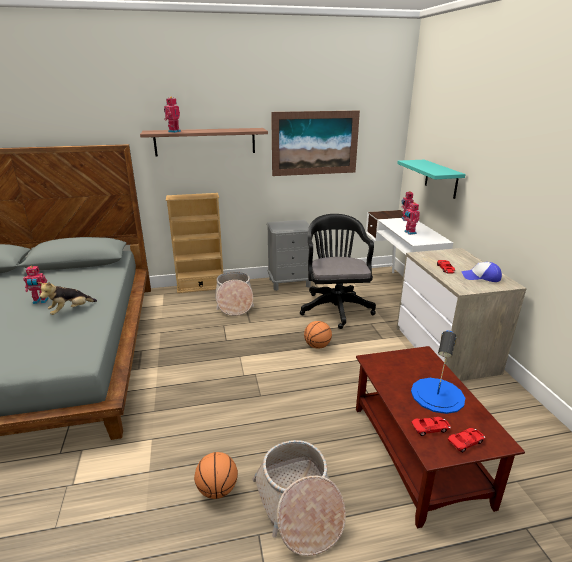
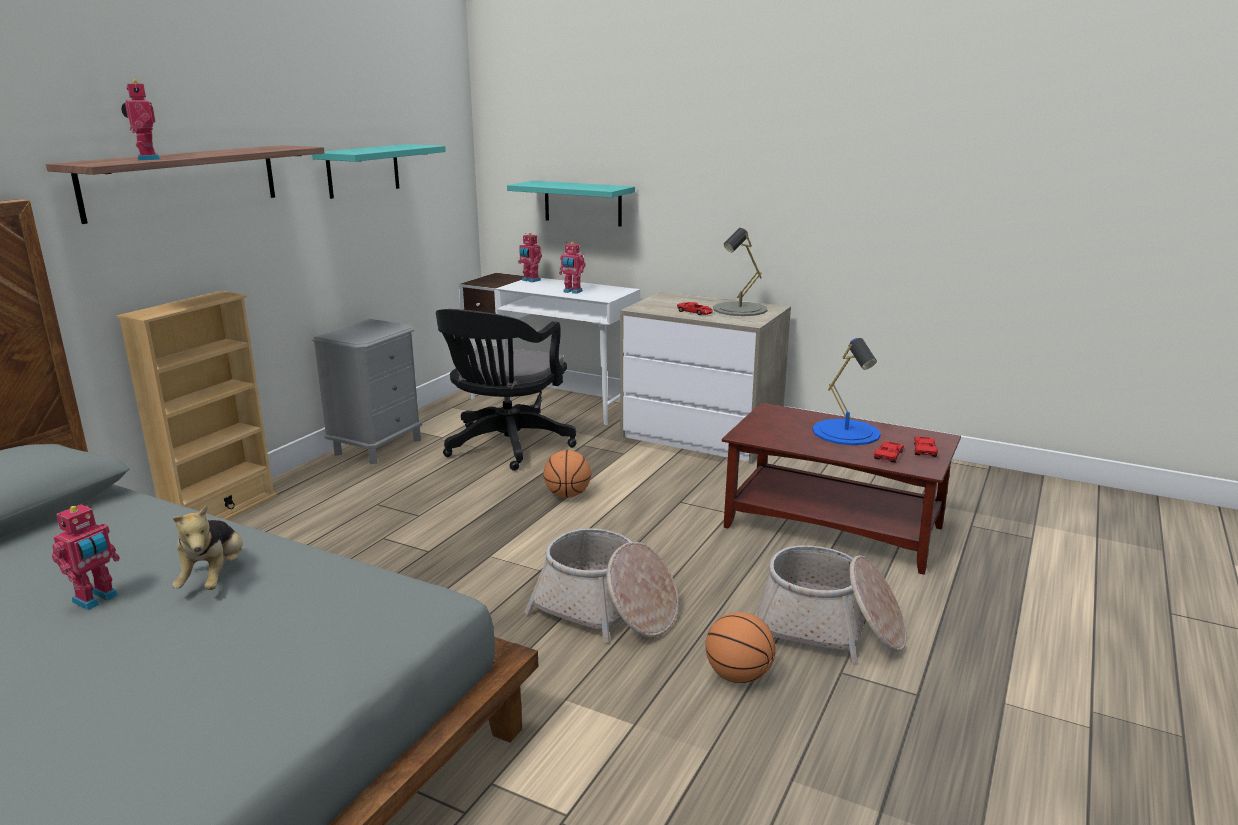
camera: 50 degrees left, 5 degrees down
basket [215,272,254,316] -> basket moved to [525,528,679,642]
picture [271,111,360,176] -> turquoise shelf [312,144,446,199]
black office chair [300,214,376,329] -> black office chair turned 105 degrees counterclockwise [436,309,577,471]
cap [461,262,502,282] -> grey table lamp [713,228,768,316]

